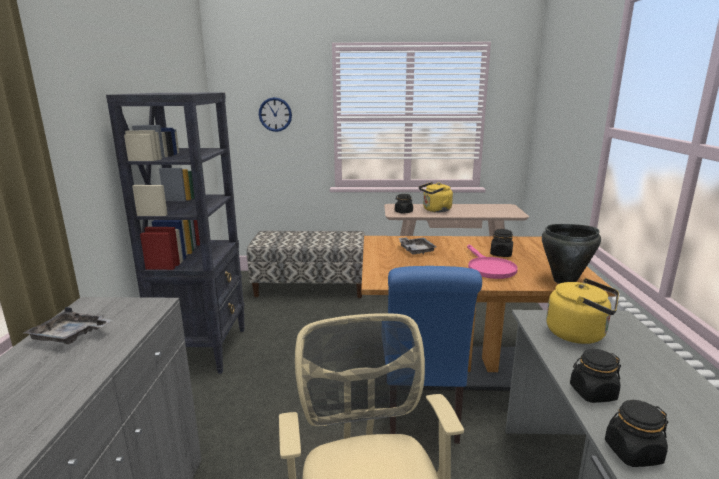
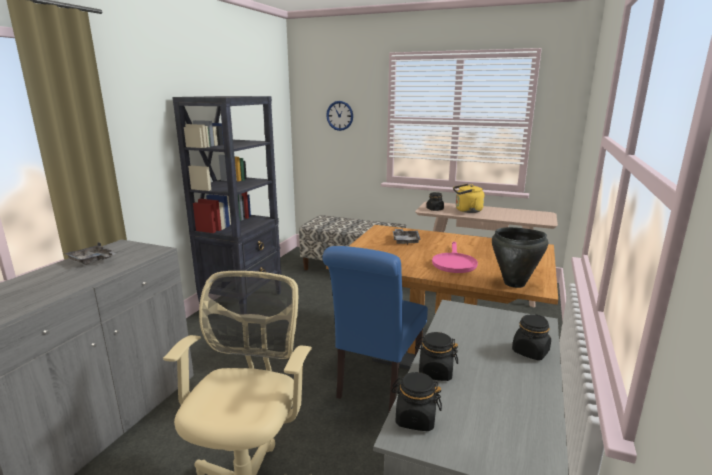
camera: 20 degrees right, 0 degrees up
black jar [490,229,513,257] -> black jar moved to [512,314,551,360]
yellow kettle [546,278,619,344] -> none

